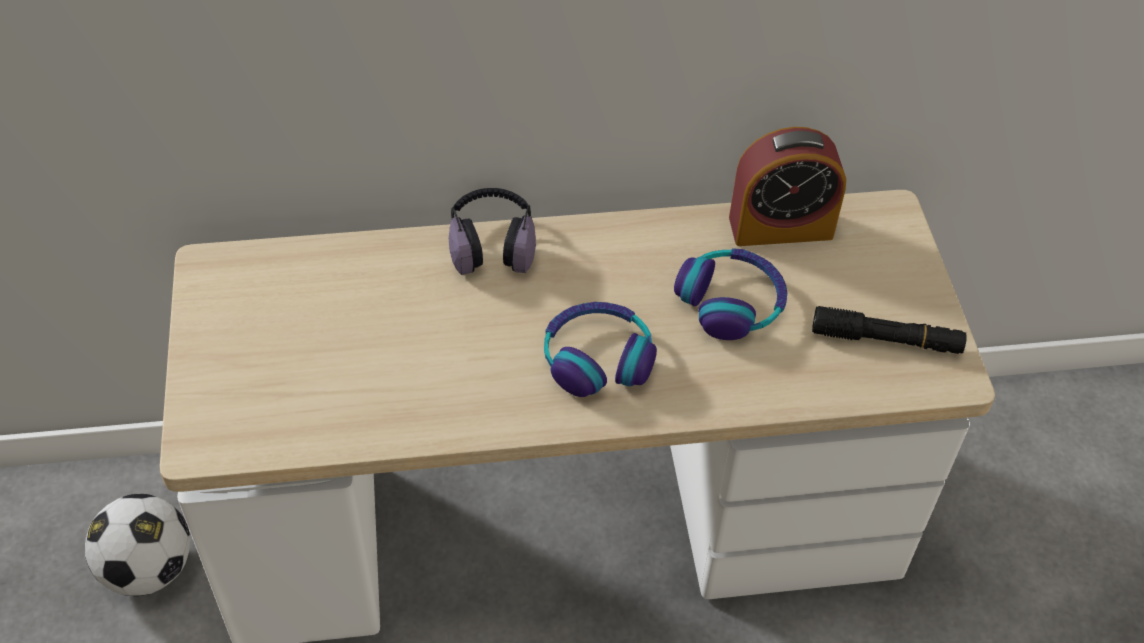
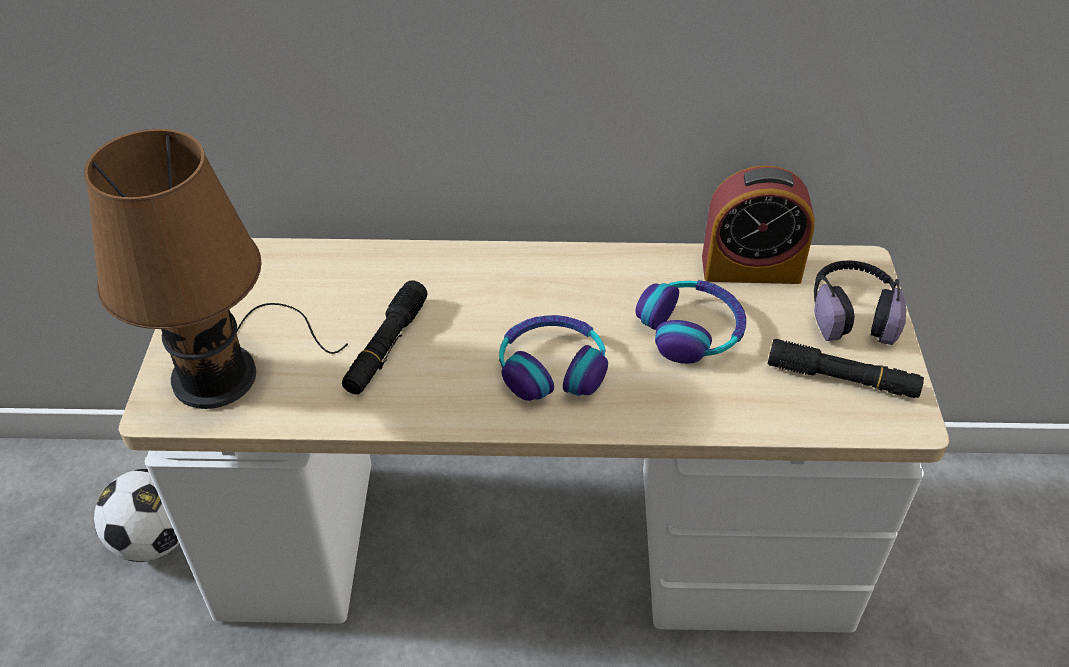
camera: 10 degrees right, 5 degrees down
headphones [449,188,536,275] -> headphones moved to [814,261,906,345]
none -> brown table lamp [84,129,348,409]
none -> black flashlight [342,280,428,395]

